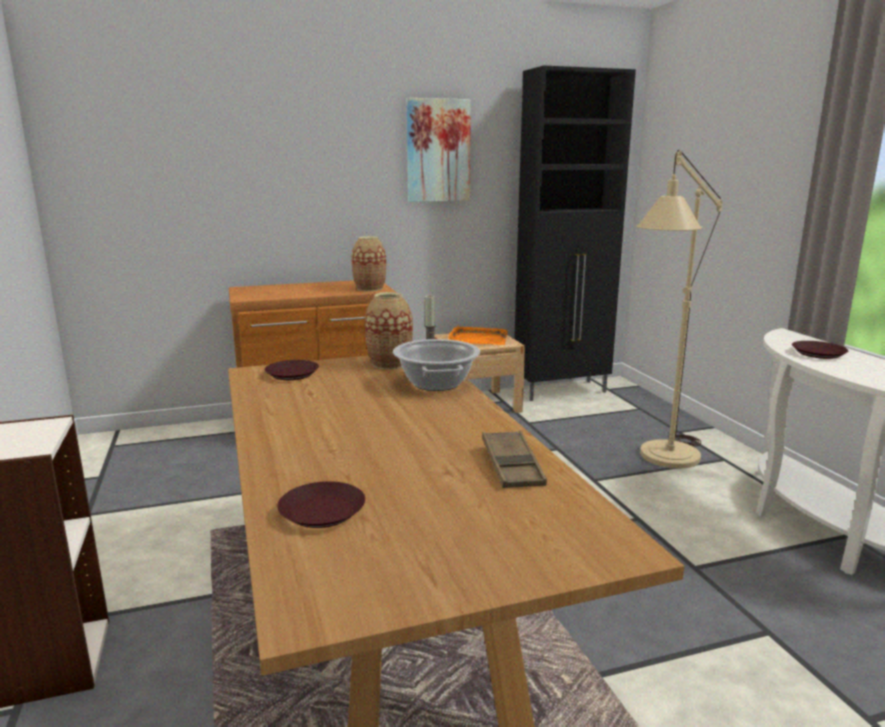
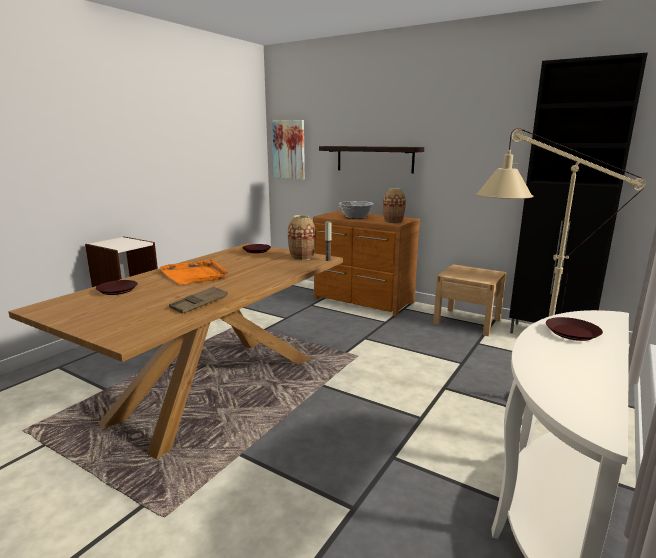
camera: 50 degrees right, 0 degrees up
cooking pot [393,339,480,391] -> cooking pot moved to [339,201,374,219]
picture [407,98,471,202] -> picture moved to [272,120,305,180]
orange tray [448,326,508,345] -> orange tray moved to [160,259,228,285]
none -> shelf [319,146,424,174]

